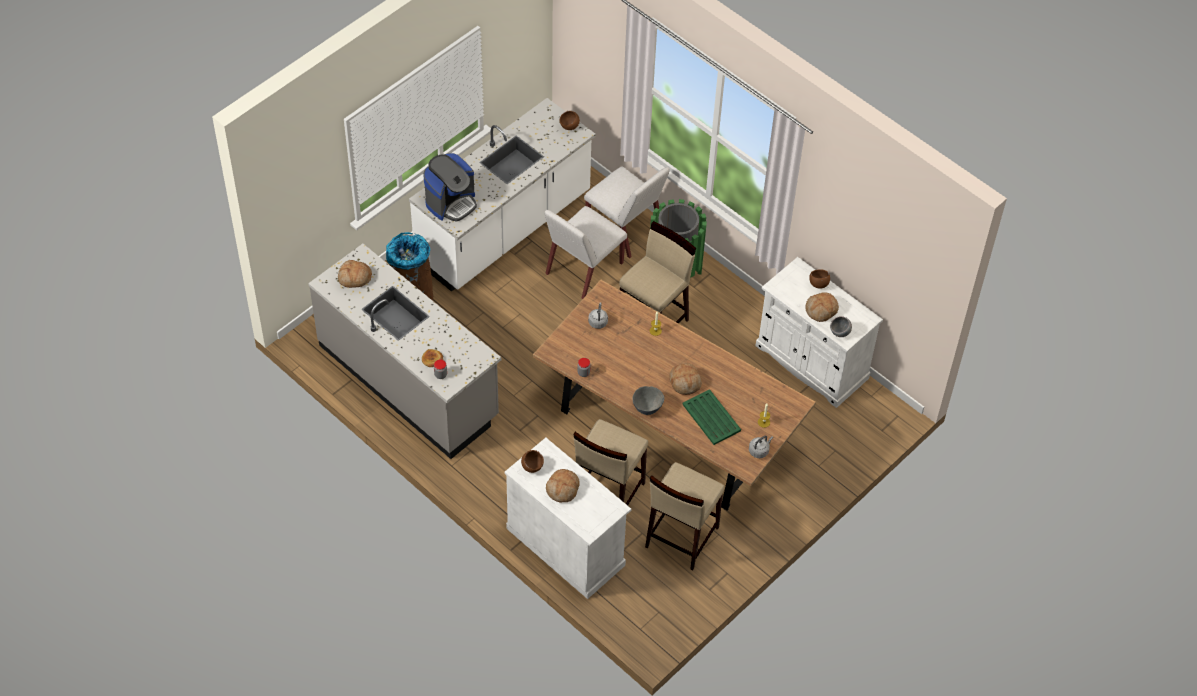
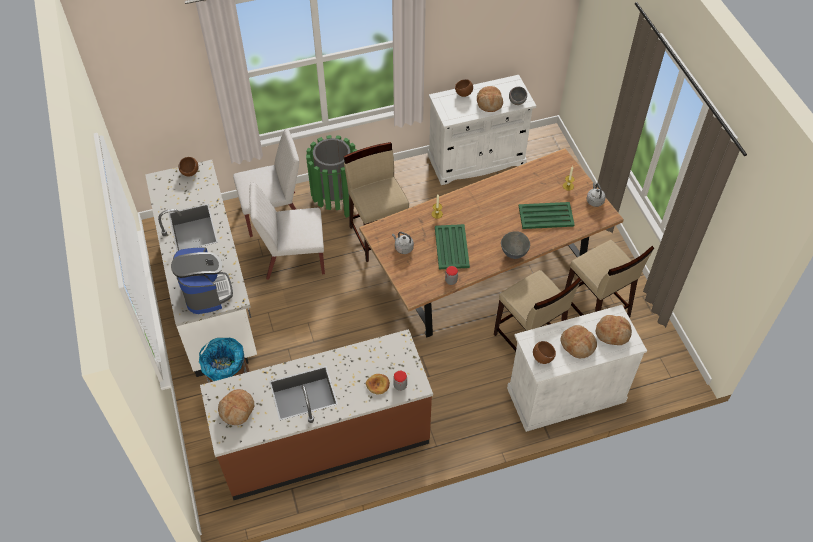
camera: 60 degrees left, 0 degrees up
grey counter [308,244,501,459] -> brown counter [200,329,433,500]
white chair [545,206,627,299] -> white chair turned 105 degrees clockwise [249,182,325,280]
bread [670,363,702,395] -> bread moved to [595,315,632,345]
none -> green tray [435,224,470,269]

